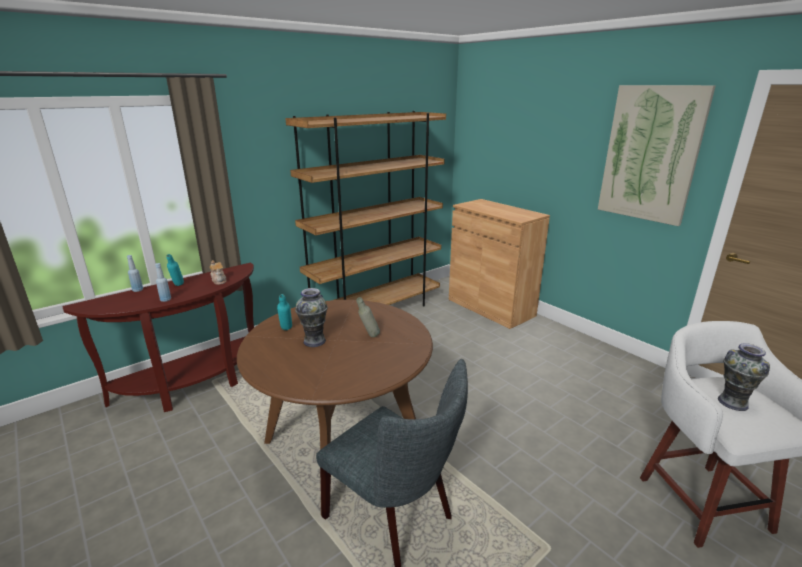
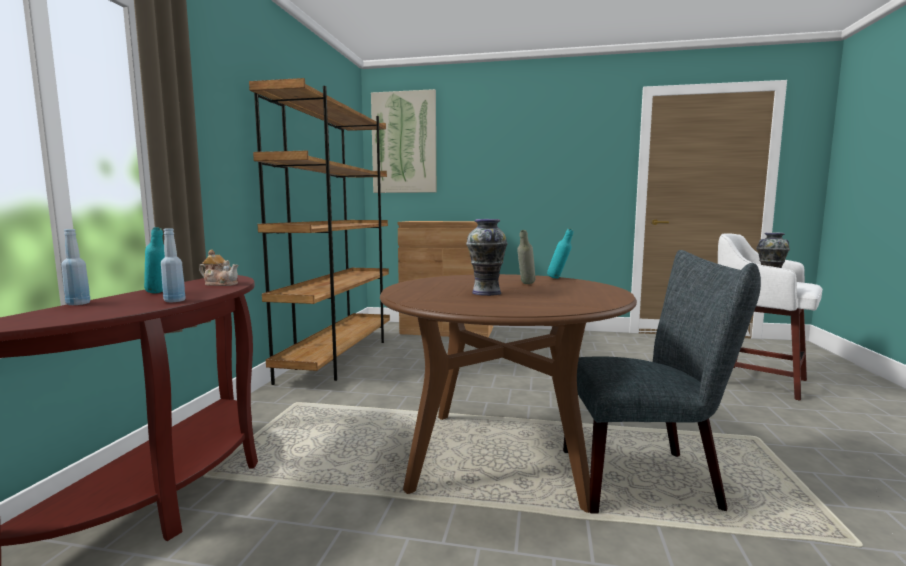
camera: 40 degrees left, 15 degrees down
turquoise bottle [277,294,292,330] -> turquoise bottle moved to [547,228,573,279]
picture [598,85,716,226] -> picture moved to [371,89,436,193]

